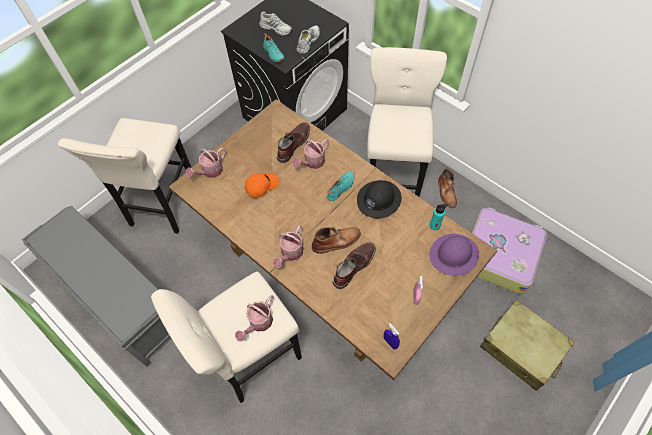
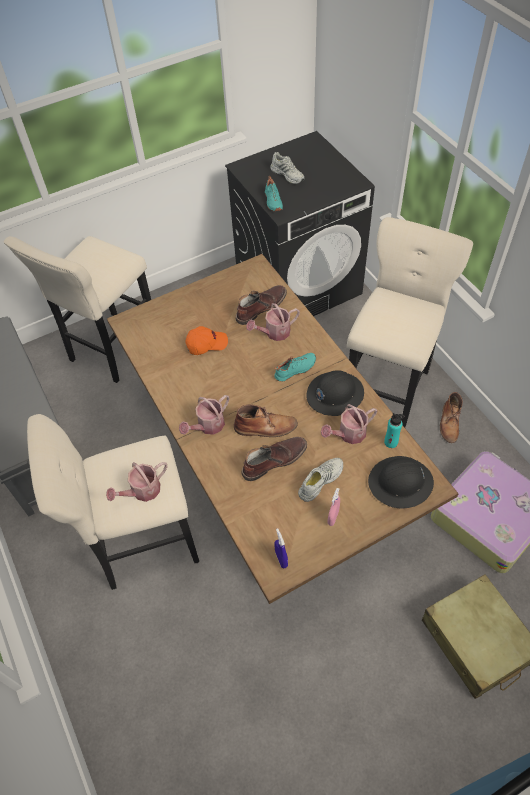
camera: 20 degrees right, 5 degrees down
watering can [186,147,226,178] -> watering can moved to [321,404,378,444]
white shoe [297,25,320,54] -> white shoe moved to [298,458,343,502]
purple hard hat [429,234,479,276] -> black hard hat [368,456,434,509]

